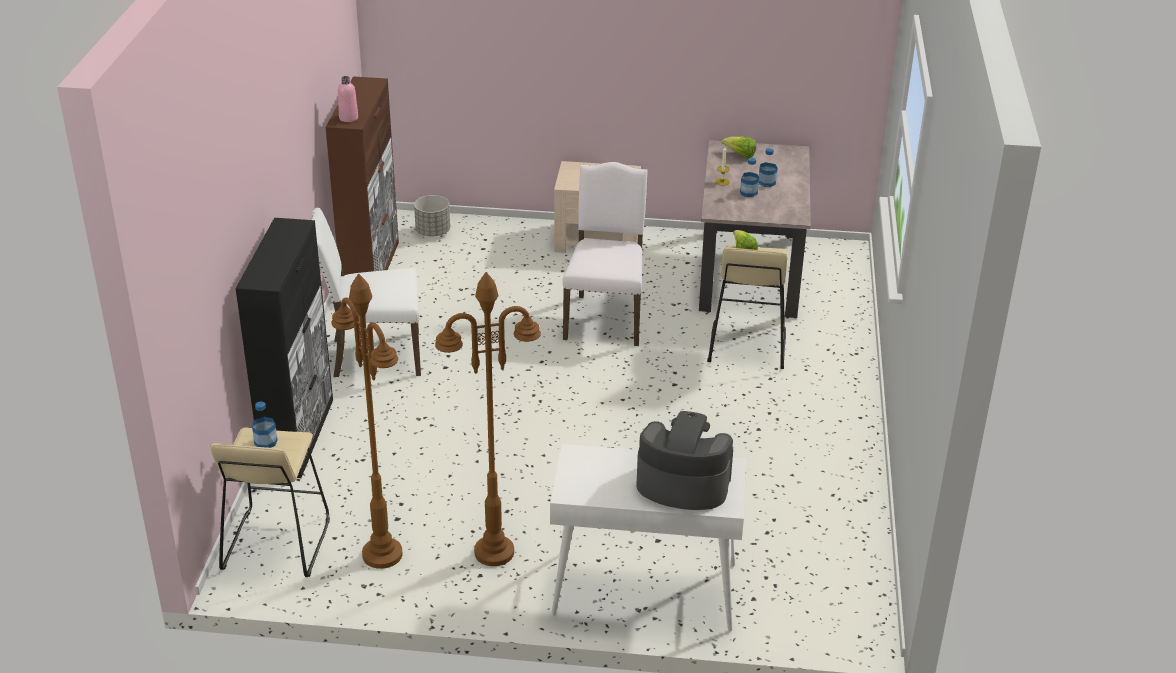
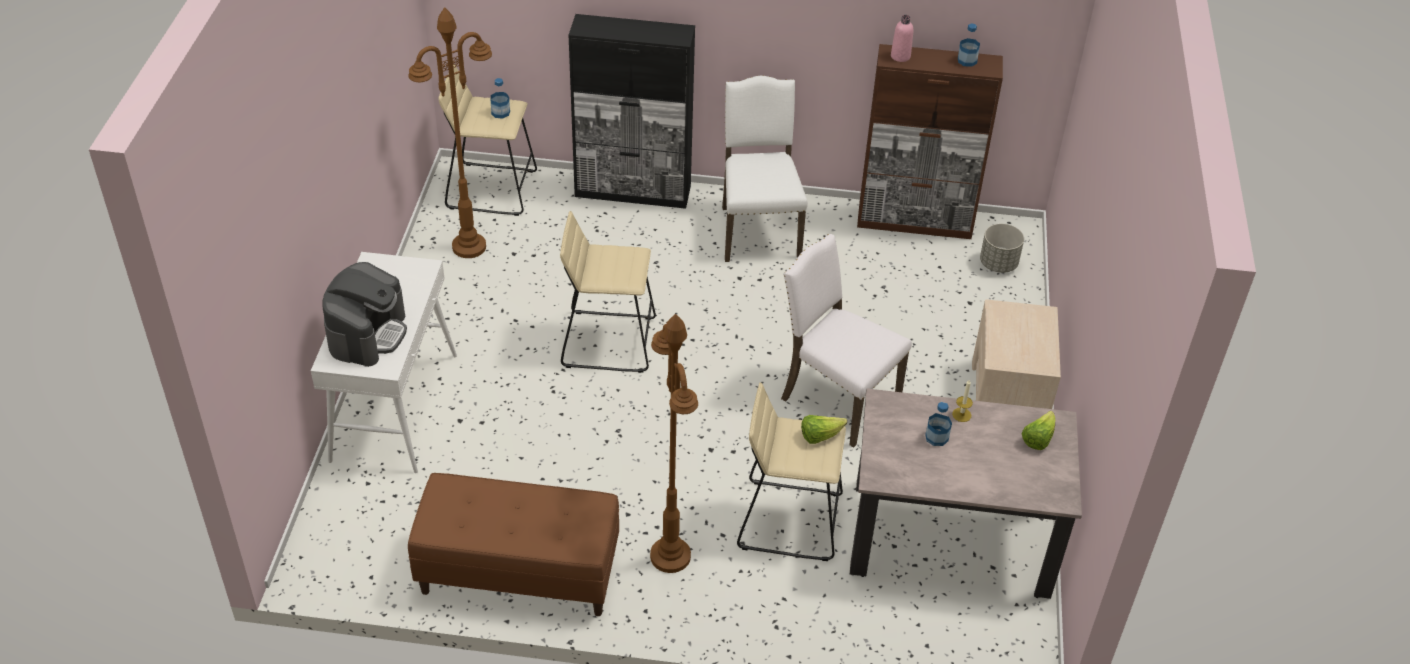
camera: 90 degrees right, 10 degrees up
brown floor lamp [435,272,541,566] -> brown floor lamp moved to [650,314,698,573]
white chair [562,162,648,346] -> white chair turned 150 degrees counterclockwise [781,234,912,448]
bottle [759,148,778,187] -> bottle moved to [958,23,980,67]
none -> brown bench [408,473,619,616]
none -> beige stool [560,211,656,373]

